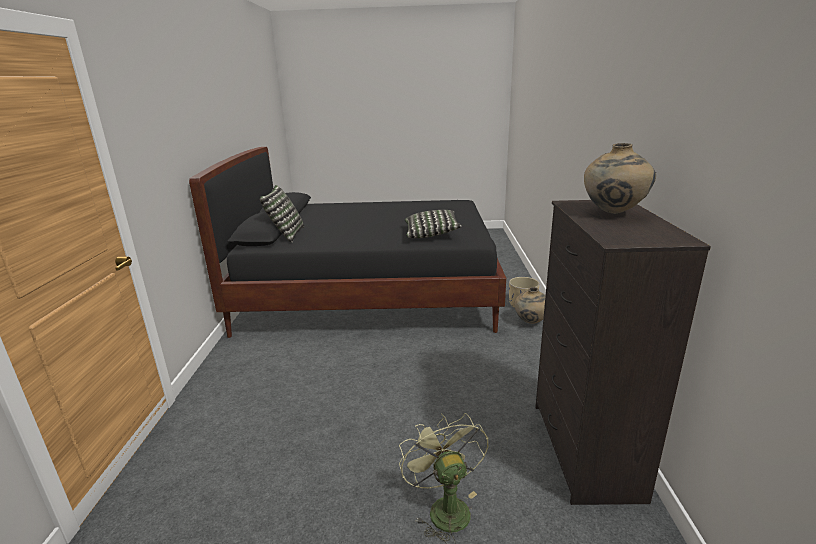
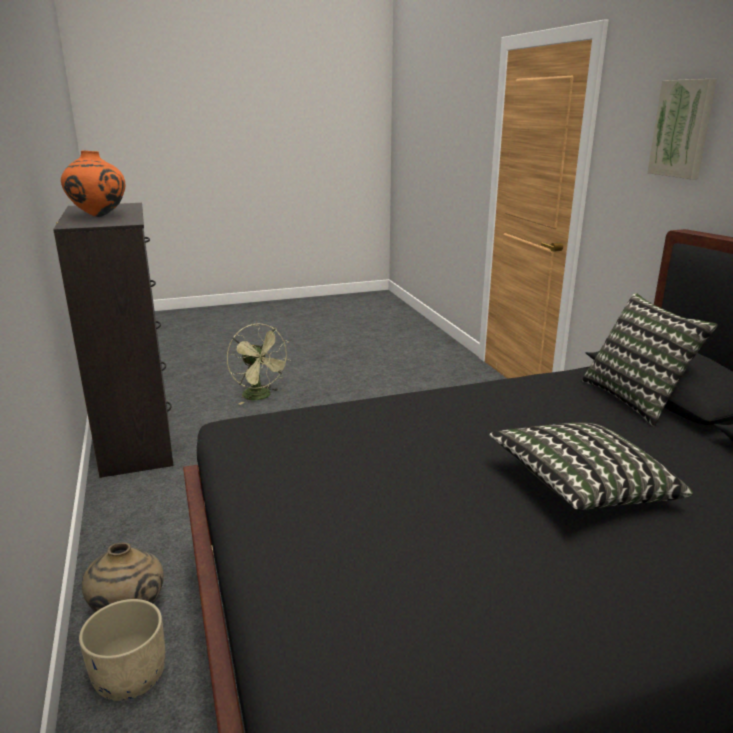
camera: 160 degrees right, 0 degrees up
pillow [405,210,462,238] -> pillow moved to [489,423,693,510]
beige vase [584,143,656,214] -> orange vase [61,150,125,217]
none -> picture [647,79,717,179]

